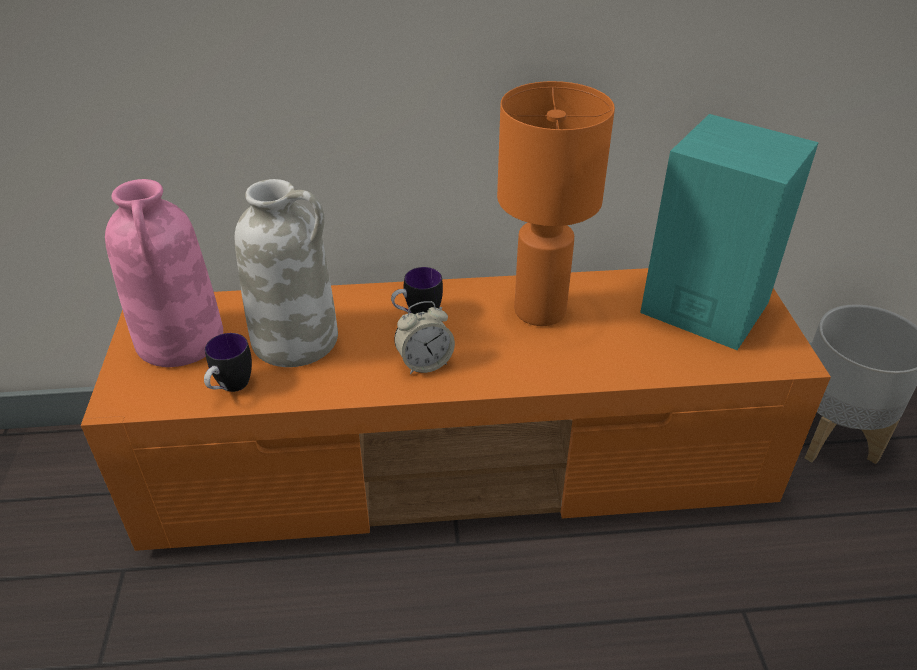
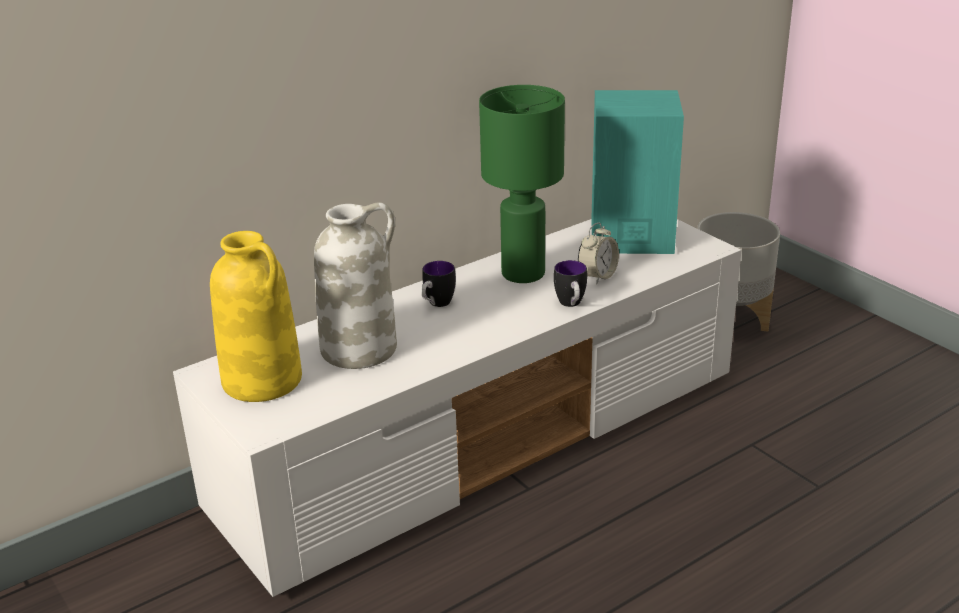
camera: 30 degrees left, 10 degrees down
orange tv stand [81,268,831,551] -> white tv stand [173,219,741,597]
pink vase [105,179,223,367] -> yellow vase [210,231,302,402]
mug [204,333,252,392] -> mug moved to [554,260,587,307]
alarm clock [394,301,455,375] -> alarm clock moved to [578,222,619,284]
orange table lamp [497,81,615,326] -> green table lamp [479,85,565,283]

